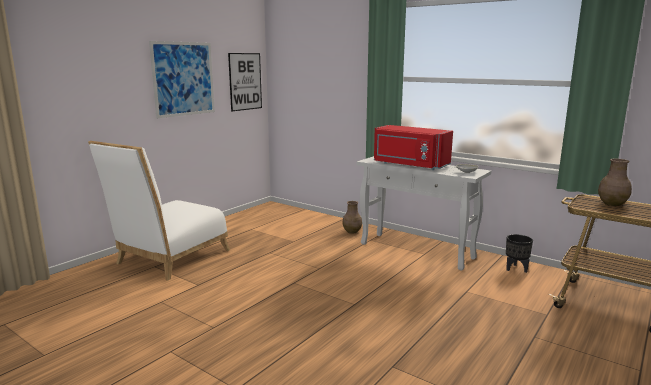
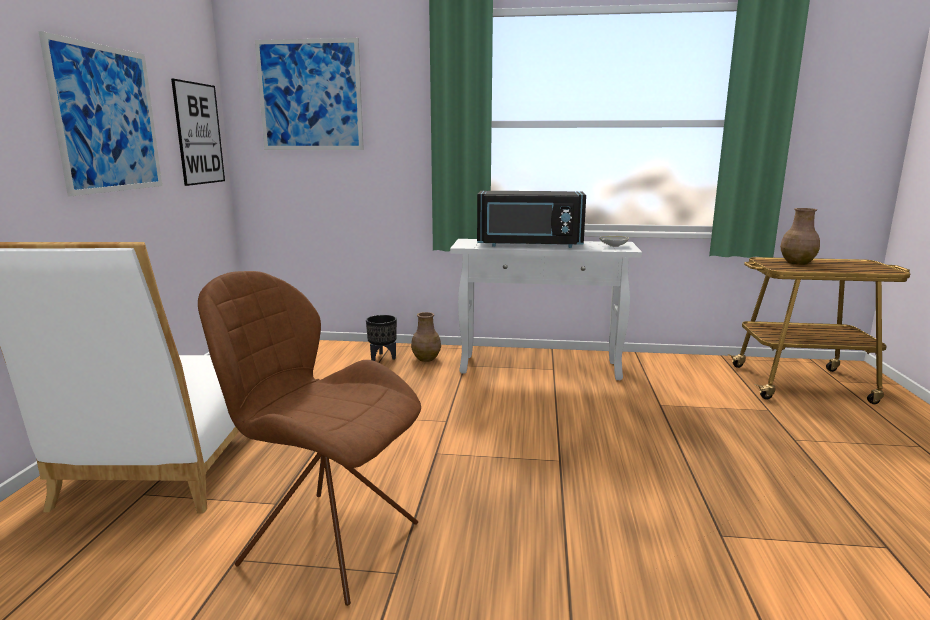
camera: 30 degrees left, 0 degrees up
red microwave [374,125,453,170] -> black microwave [477,191,586,248]
black planter [506,234,533,273] -> black planter moved to [366,315,397,361]
none -> brown chair [198,271,421,606]
none -> picture [255,38,364,150]

